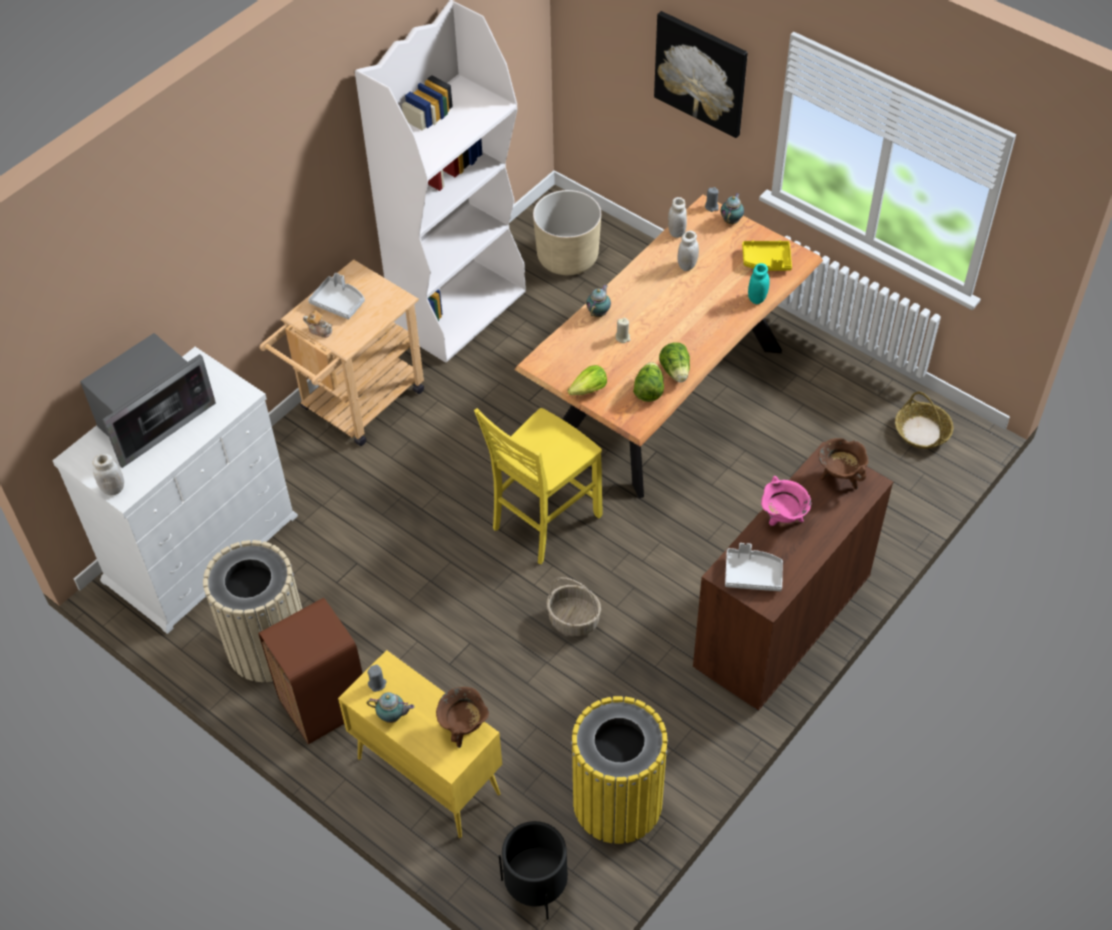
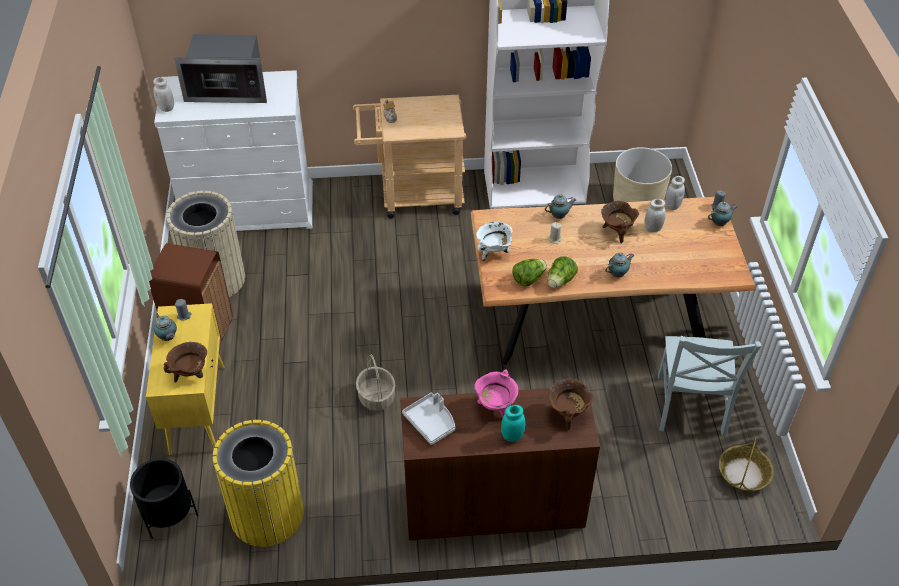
camera: 45 degrees right, 5 degrees down
grey tray [308,273,365,319] -> none
yellow chair [474,408,602,564] -> none
lettuce [568,365,607,395] -> white cooking pot [476,222,512,261]
picture [654,11,748,138] -> none
yellow tray [742,240,792,271] -> none
turquoise jar [748,263,770,304] -> turquoise jar moved to [501,405,525,442]
none -> brown cooking pot [601,201,639,243]
none -> teapot [605,253,635,278]
none -> grey chair [658,336,761,436]

